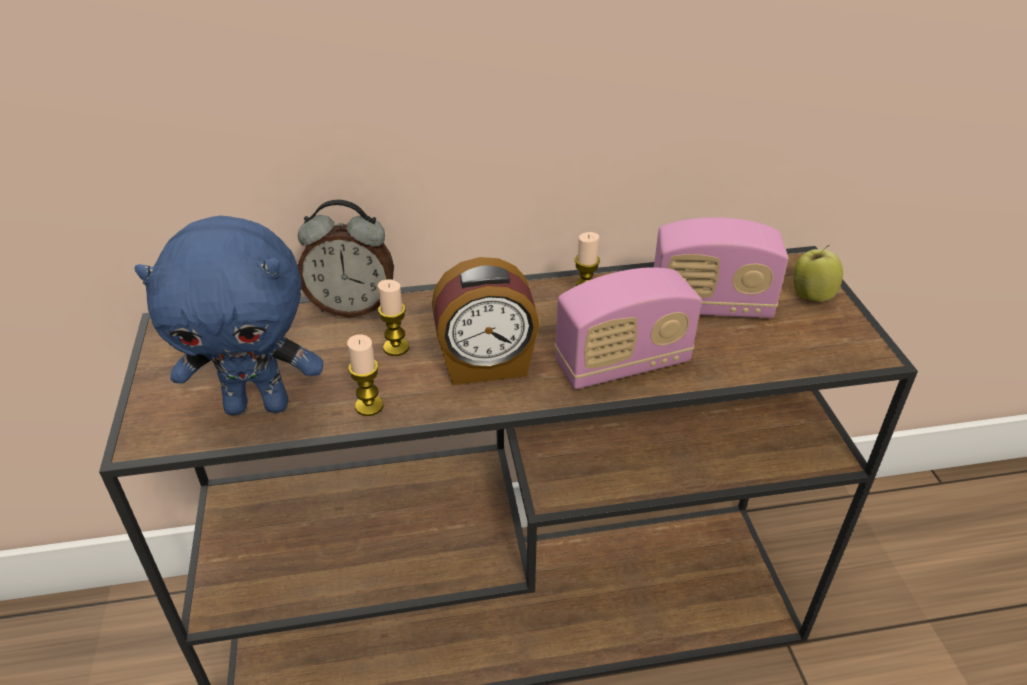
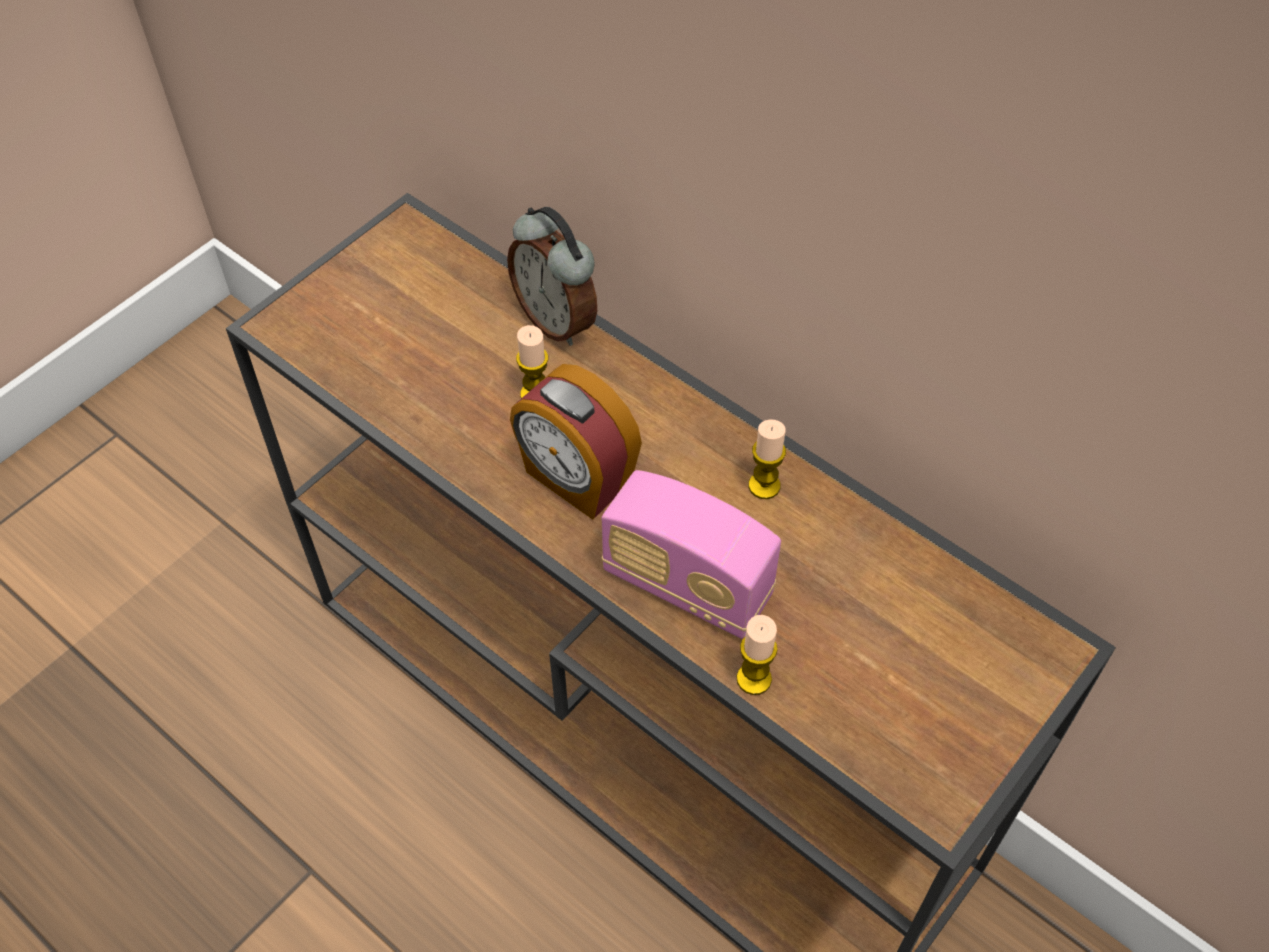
camera: 50 degrees right, 15 degrees up
blue plush toy [134,216,323,415] -> none
candle [347,335,383,416] -> candle moved to [737,615,778,695]
radio [654,218,789,318] -> none
apple [793,245,843,302] -> none

